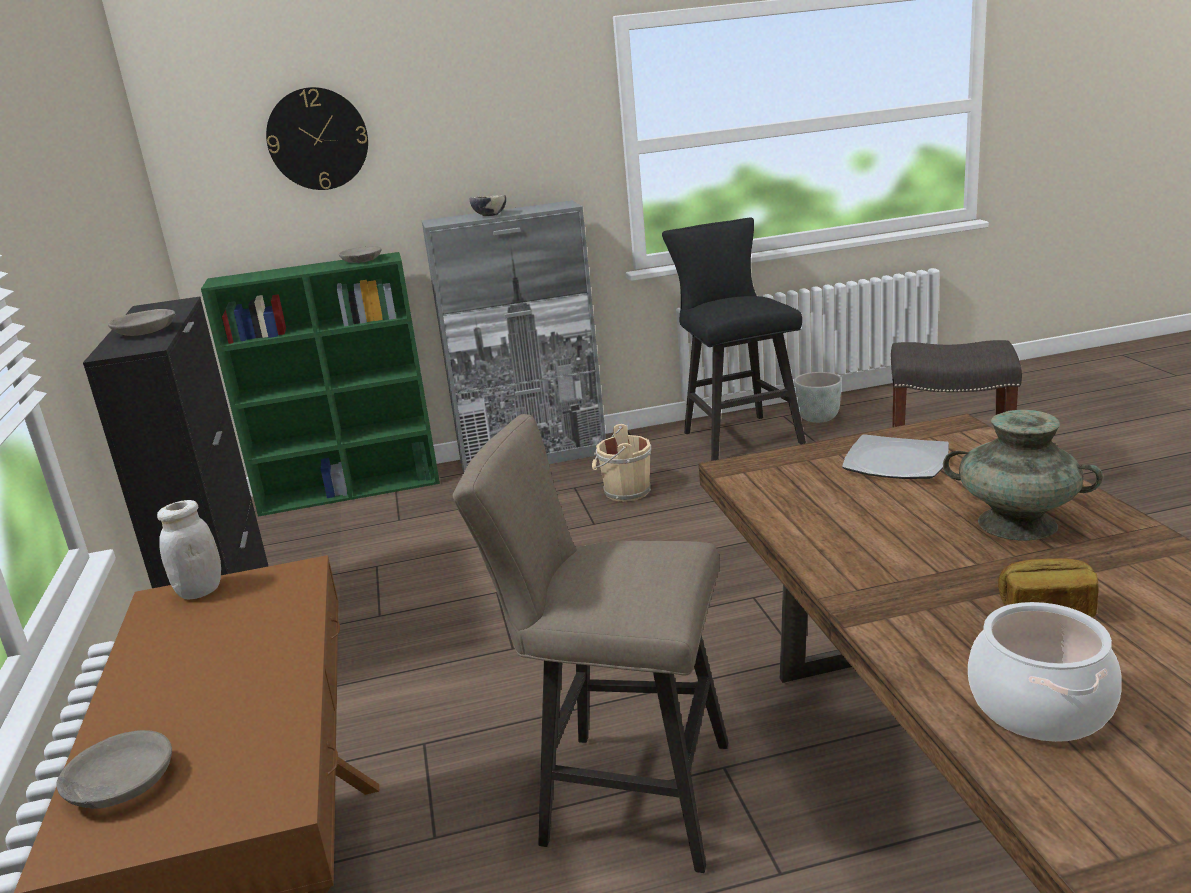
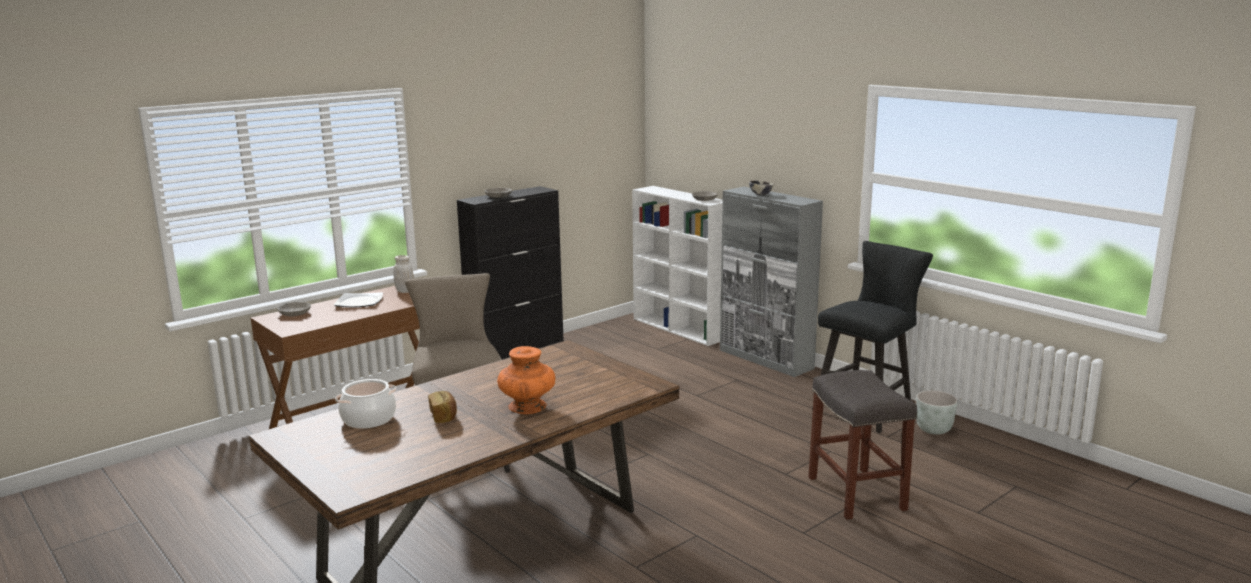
camera: 60 degrees right, 5 degrees down
green bookcase [201,252,440,516] -> white bookcase [632,186,723,346]
wall clock [266,87,368,190] -> none
beige bucket [592,424,652,502] -> none
plate [842,434,949,479] -> plate moved to [334,292,383,308]
turquoise vase [943,410,1103,541] -> orange vase [497,346,555,414]

